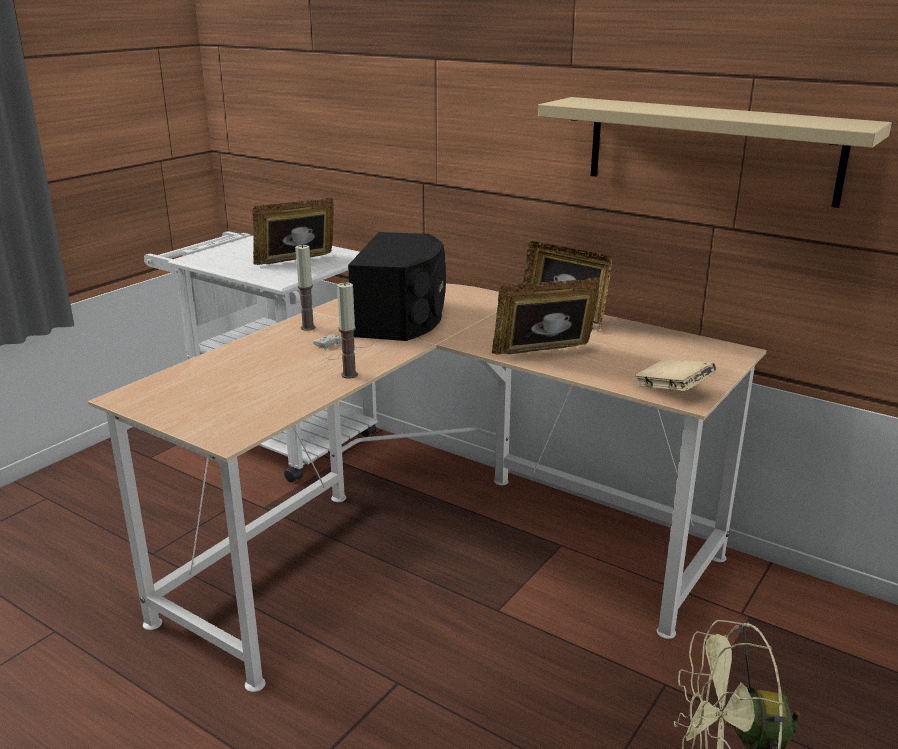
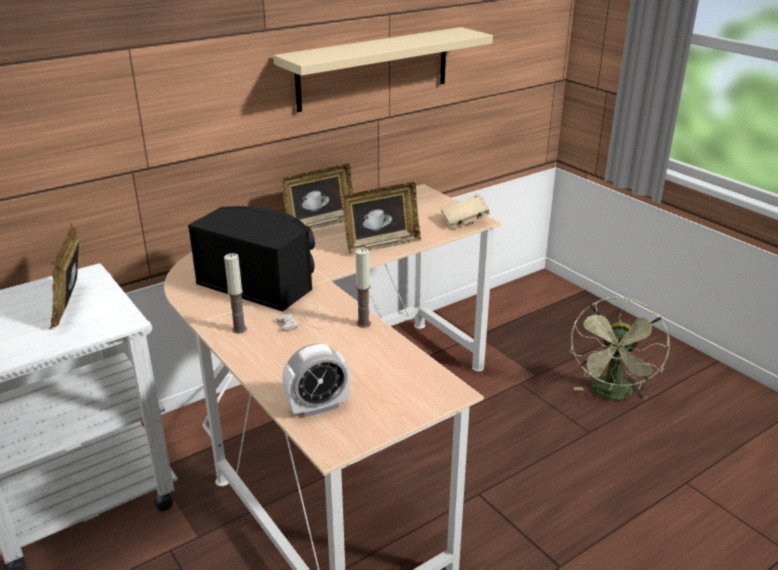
camera: 70 degrees left, 5 degrees up
picture frame [492,277,600,355] -> picture frame turned 120 degrees counterclockwise [343,182,421,254]
none -> alarm clock [282,344,351,417]

